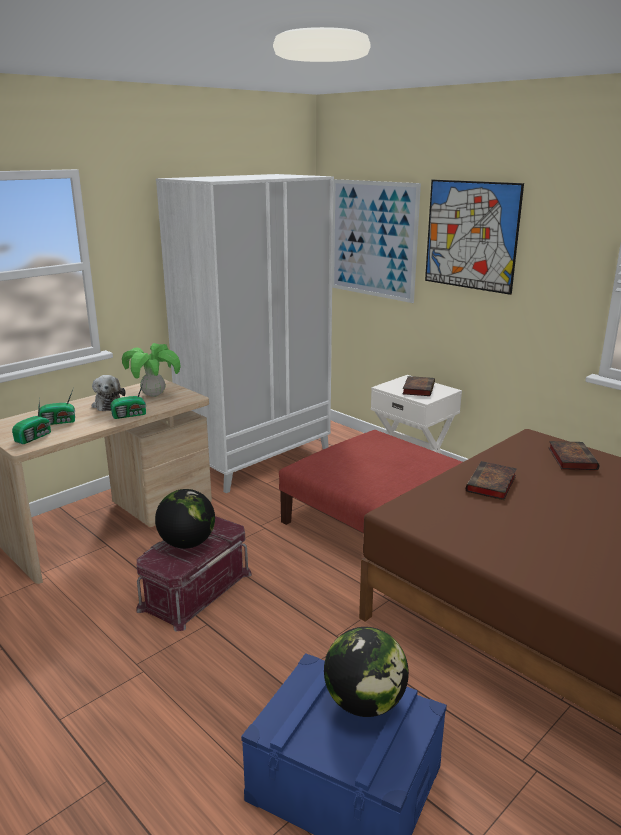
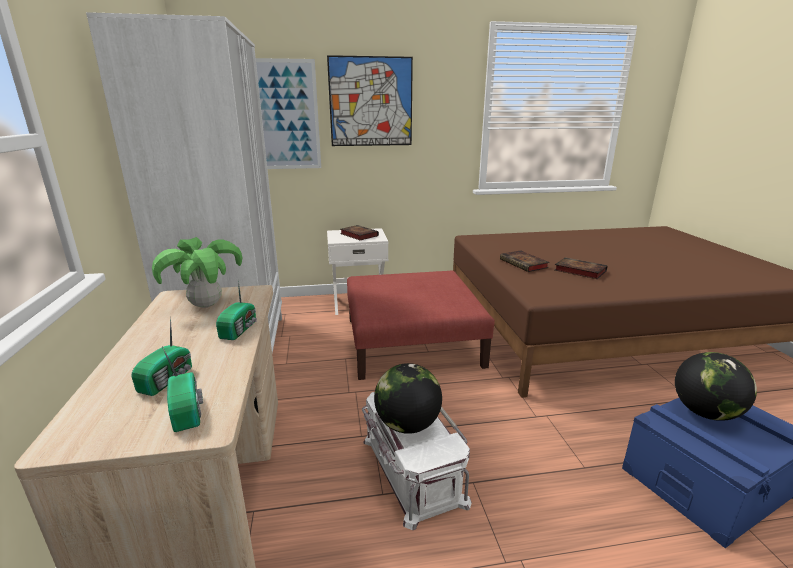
camera: 55 degrees left, 0 degrees up
plush toy [91,375,125,411] -> none
red storage box [136,516,252,632] -> white storage box [362,392,472,530]
book [548,441,600,470] -> book moved to [555,257,608,279]

